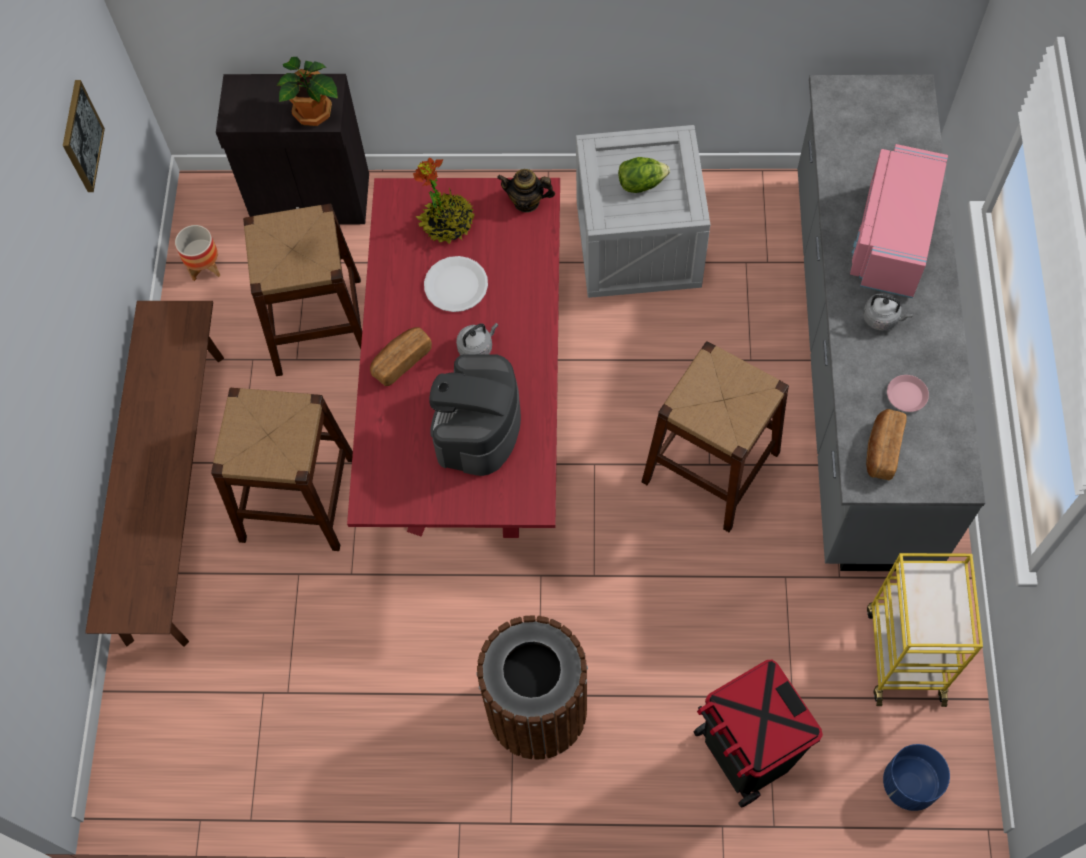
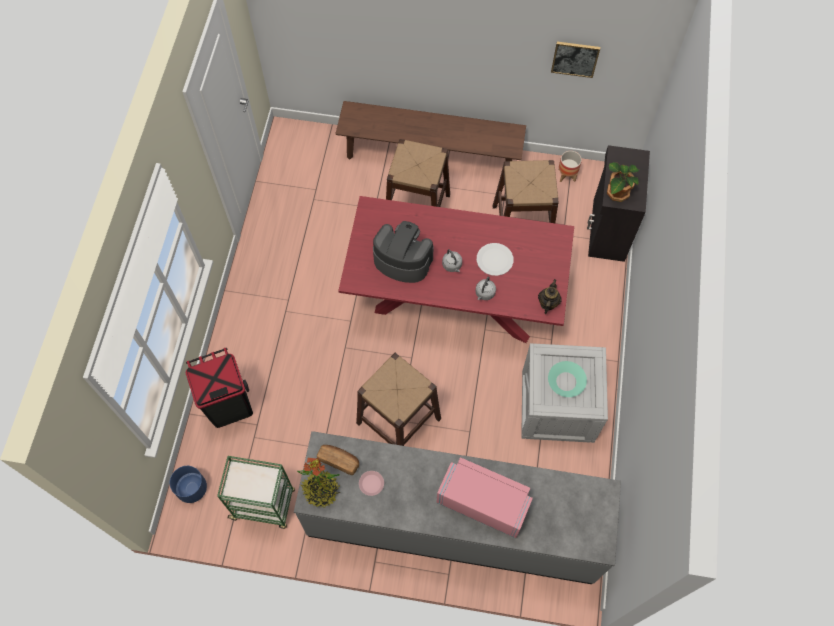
camera: 95 degrees right, 0 degrees up
bread [370,327,432,386] -> none
potted plant [413,158,475,244] -> potted plant moved to [297,458,341,508]
brown trash can [476,615,588,760] -> none
lettuce [618,157,670,193] -> turquoise bowl [548,361,587,397]
grey kettle [863,293,912,331] -> grey kettle moved to [476,277,496,300]
yellow cart [867,553,983,707] -> green cart [217,456,295,529]

